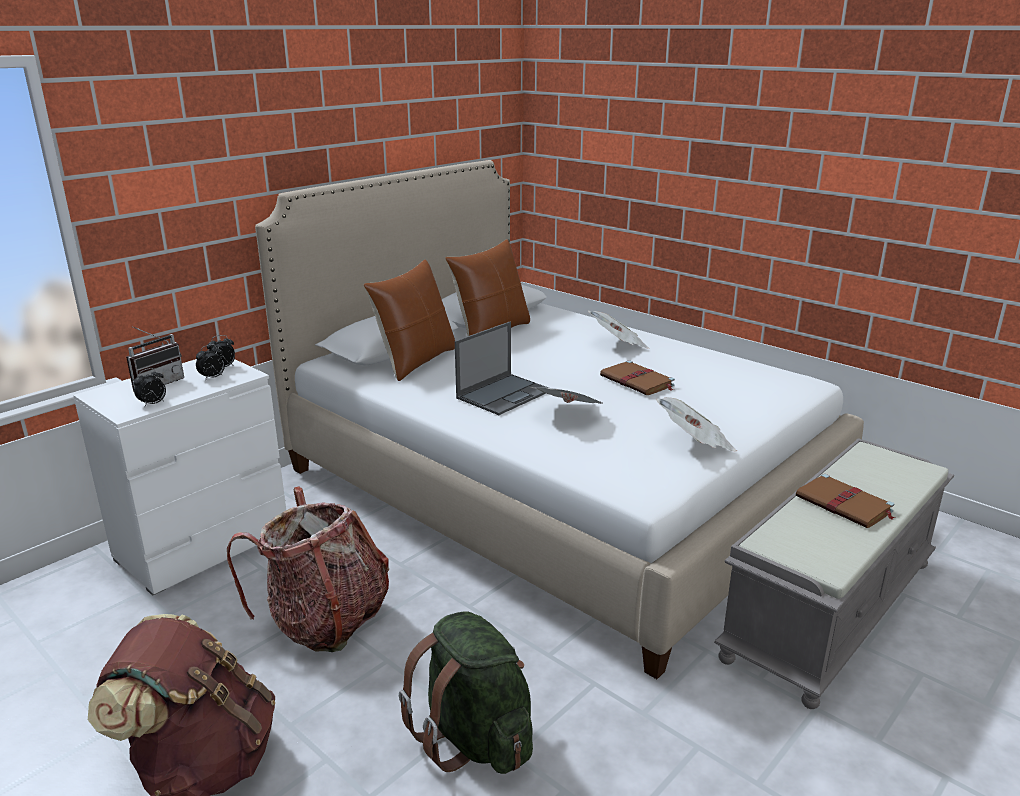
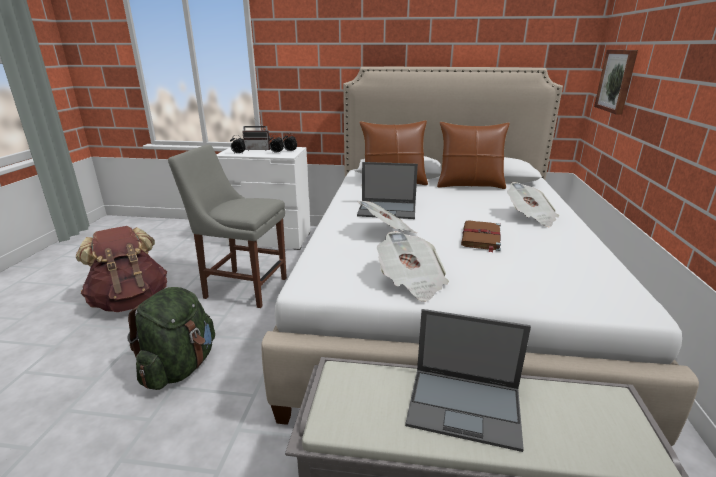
camera: 55 degrees right, 0 degrees up
backpack [227,486,389,652] -> grey chair [168,144,287,308]
brown book [796,474,895,528] -> laptop [405,309,531,452]
none -> picture [594,50,638,115]

